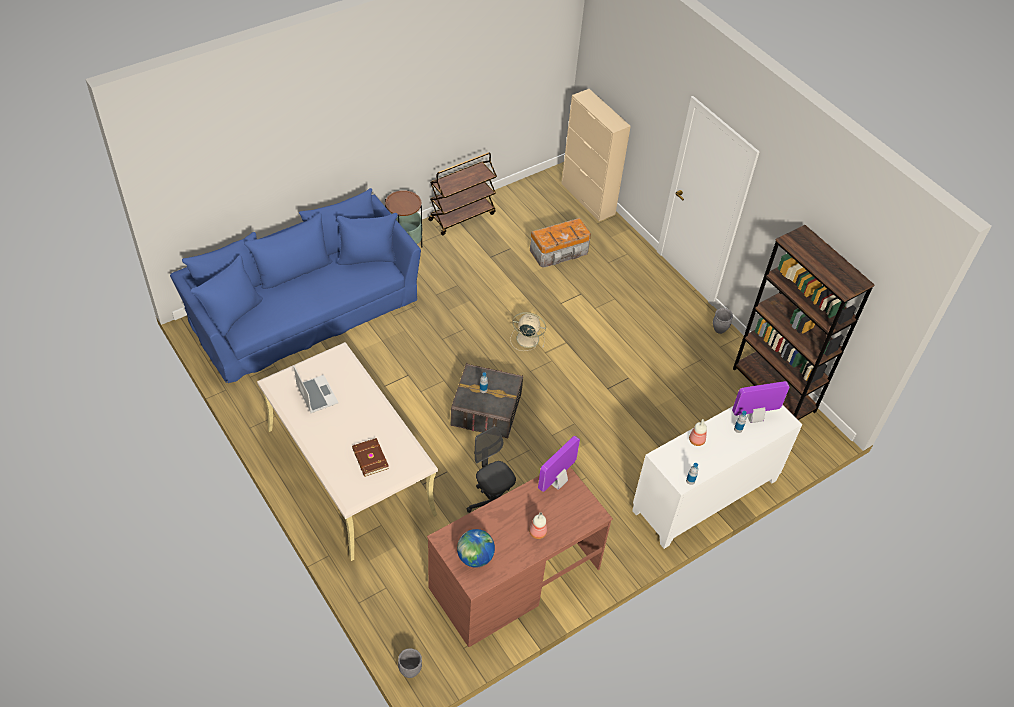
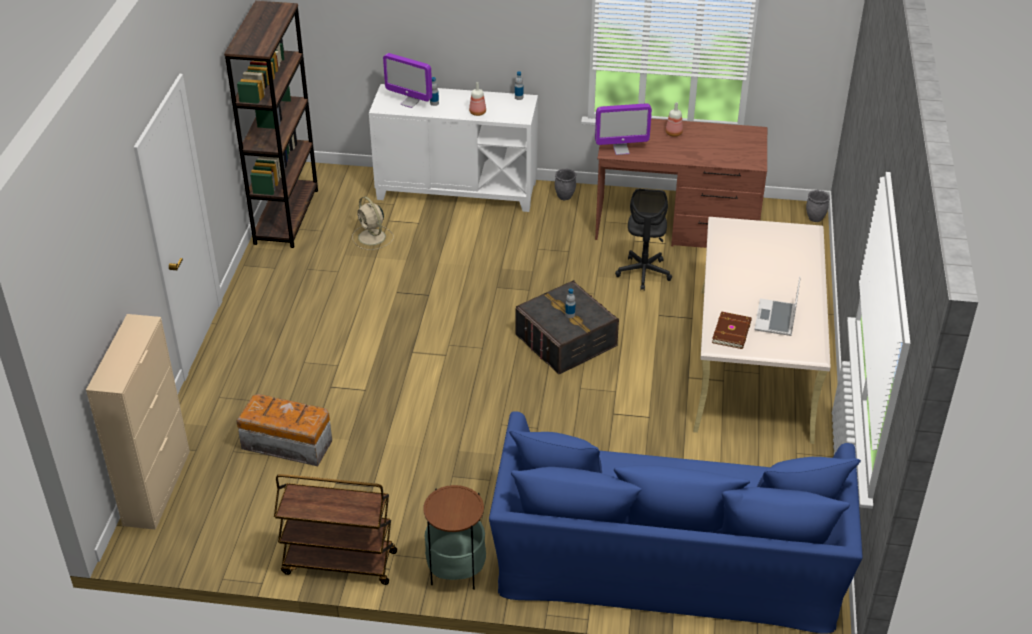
camera: 135 degrees left, 10 degrees down
brown book [352,438,389,477] -> brown book moved to [712,311,752,349]
globe [457,529,495,568] -> none
beige fan [510,312,546,351] -> beige fan moved to [352,196,394,250]
grey planter [713,308,733,334] -> grey planter moved to [555,169,577,200]

